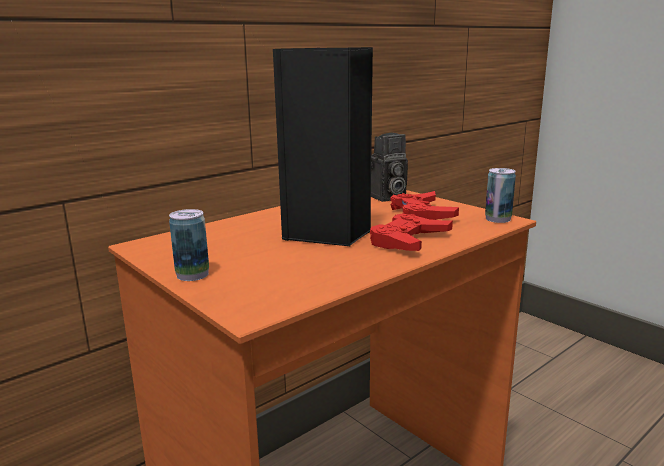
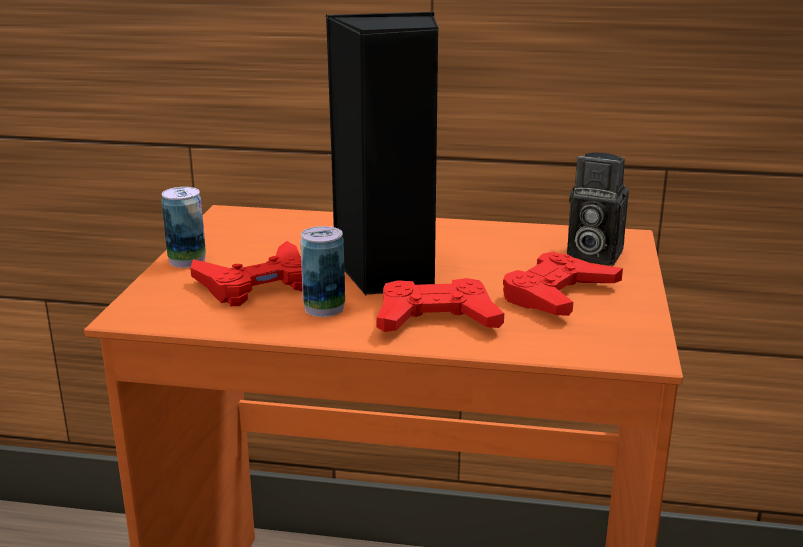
camera: 50 degrees right, 5 degrees up
can [485,168,516,223] -> can moved to [300,226,345,317]
none -> red game controller [190,241,303,306]

